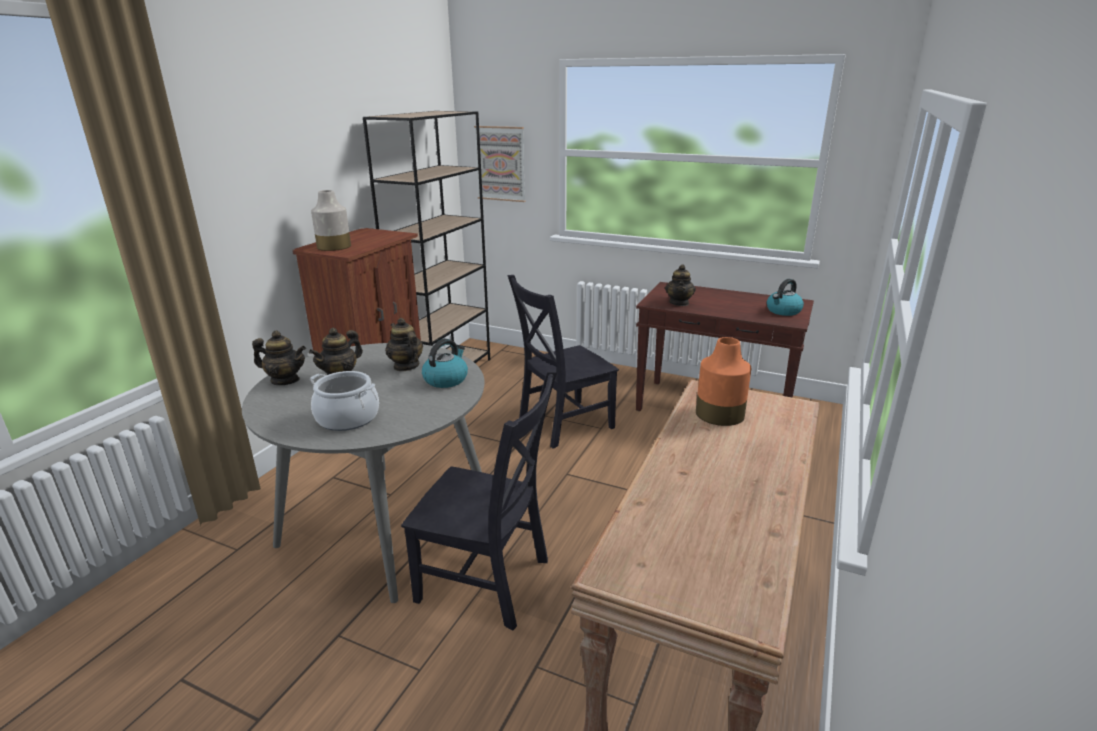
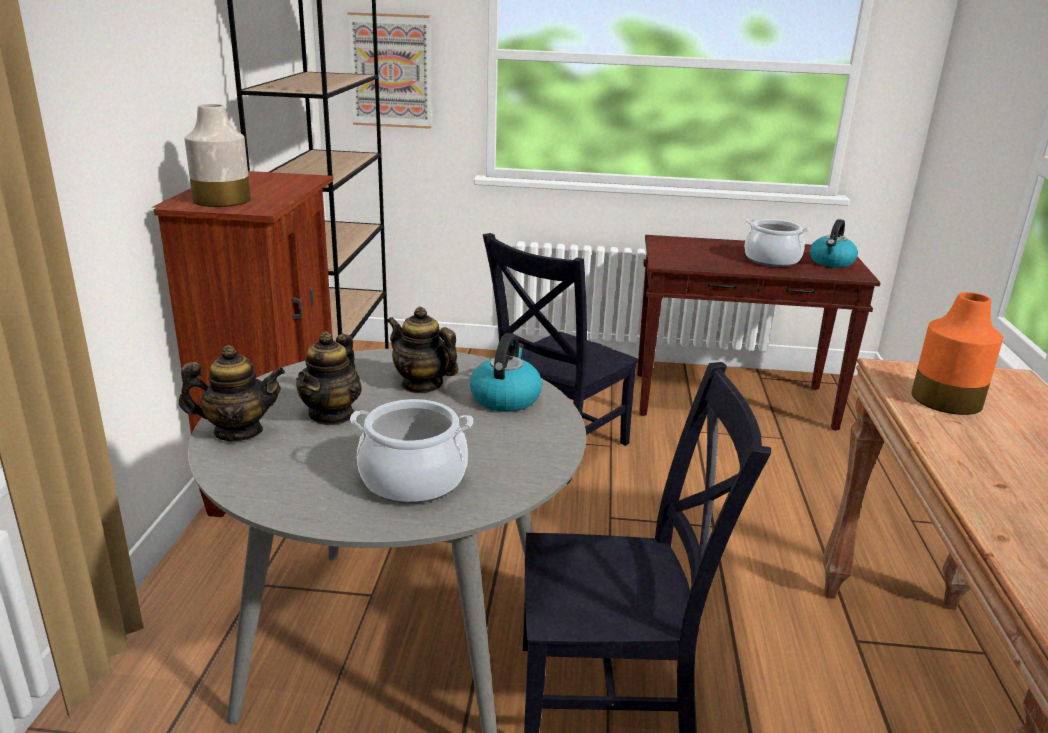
camera: 20 degrees left, 0 degrees up
teapot [665,264,696,306] -> none
none -> cooking pot [745,219,811,267]

